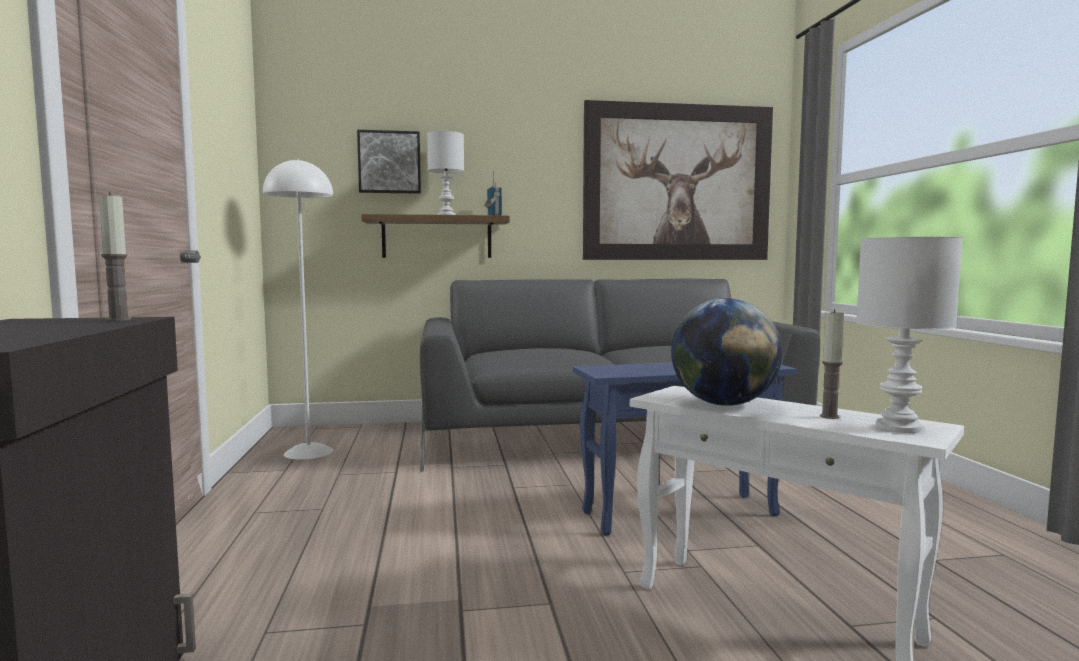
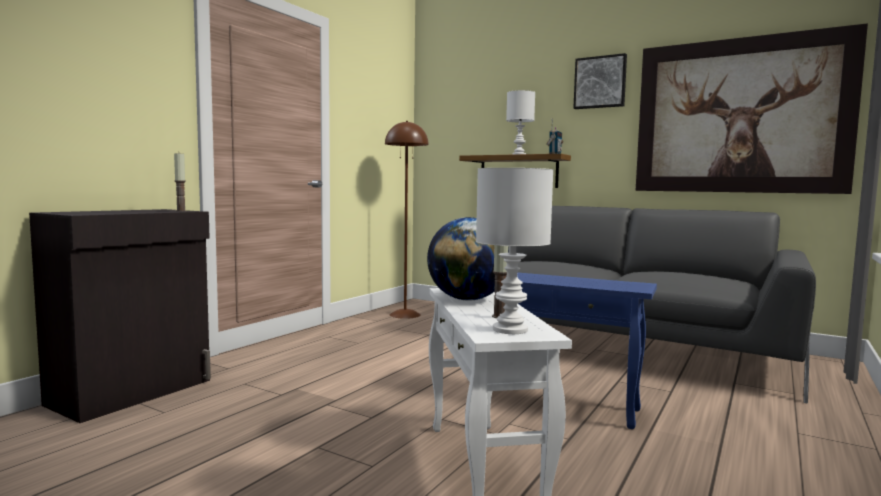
camera: 40 degrees right, 0 degrees up
white floor lamp [263,158,333,460] -> brown floor lamp [385,121,429,319]
picture [357,130,421,194] -> picture moved to [573,53,627,109]

